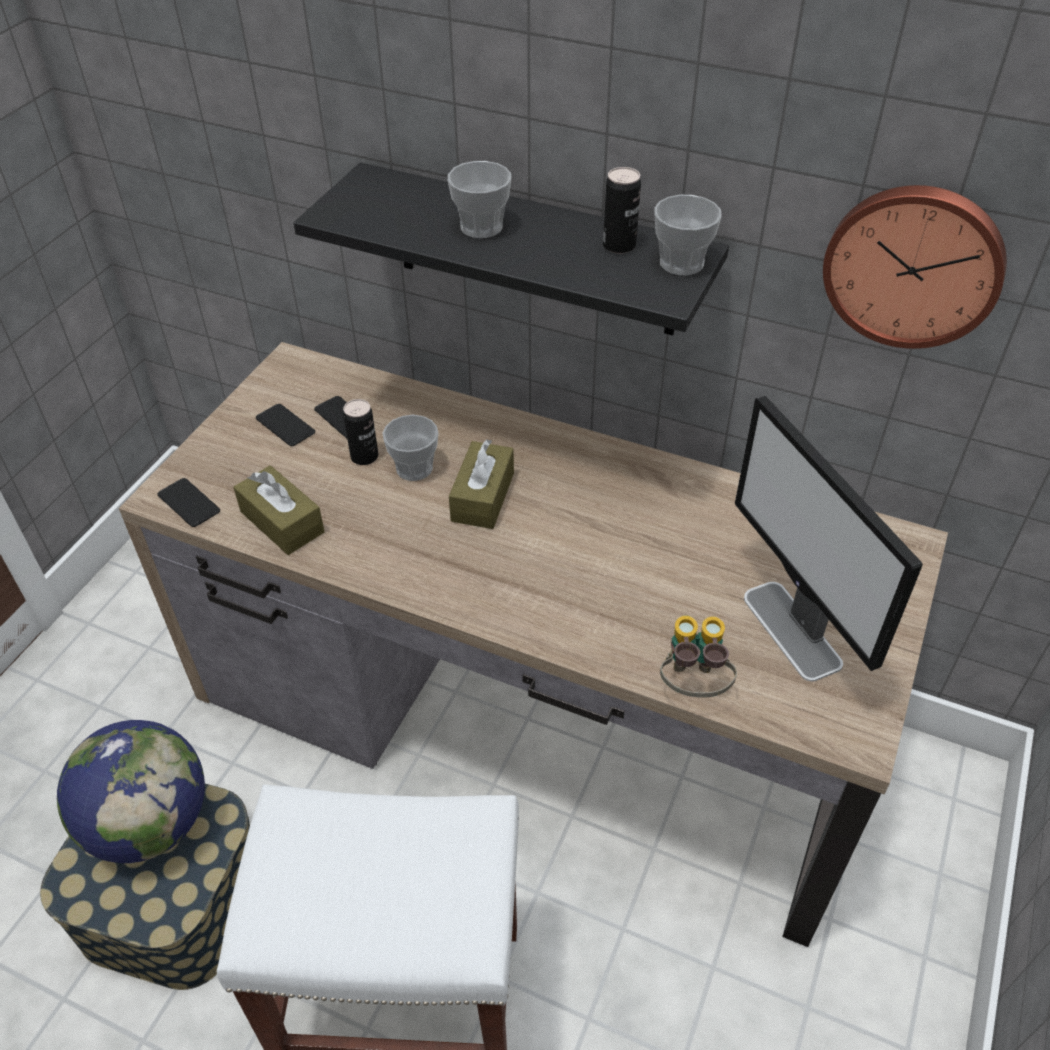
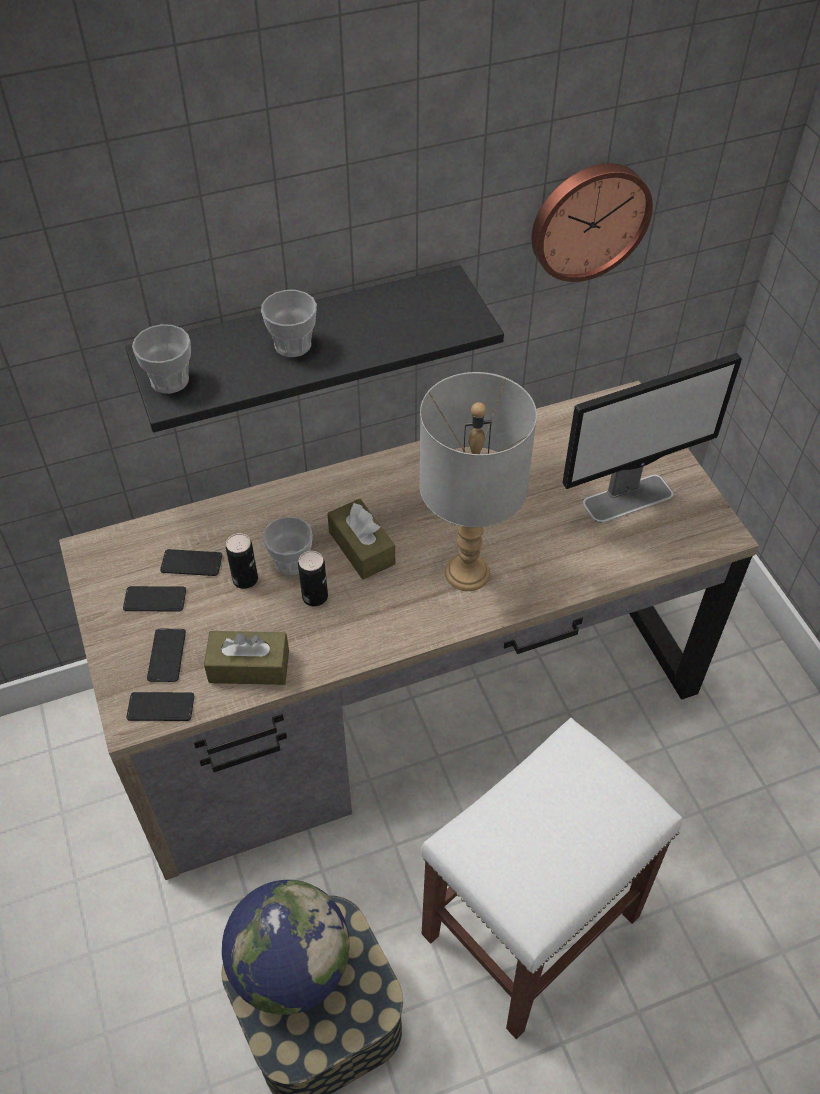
camera: 45 degrees left, 5 degrees up
can [603,167,641,254] -> can moved to [298,551,328,606]
cup [654,195,722,276] -> cup moved to [132,324,191,394]
binoculars [660,615,737,697] -> none
monitor [735,396,922,681] -> monitor turned 45 degrees counterclockwise [562,353,742,523]
none -> phone [147,629,186,682]
none -> grey table lamp [419,372,537,591]

